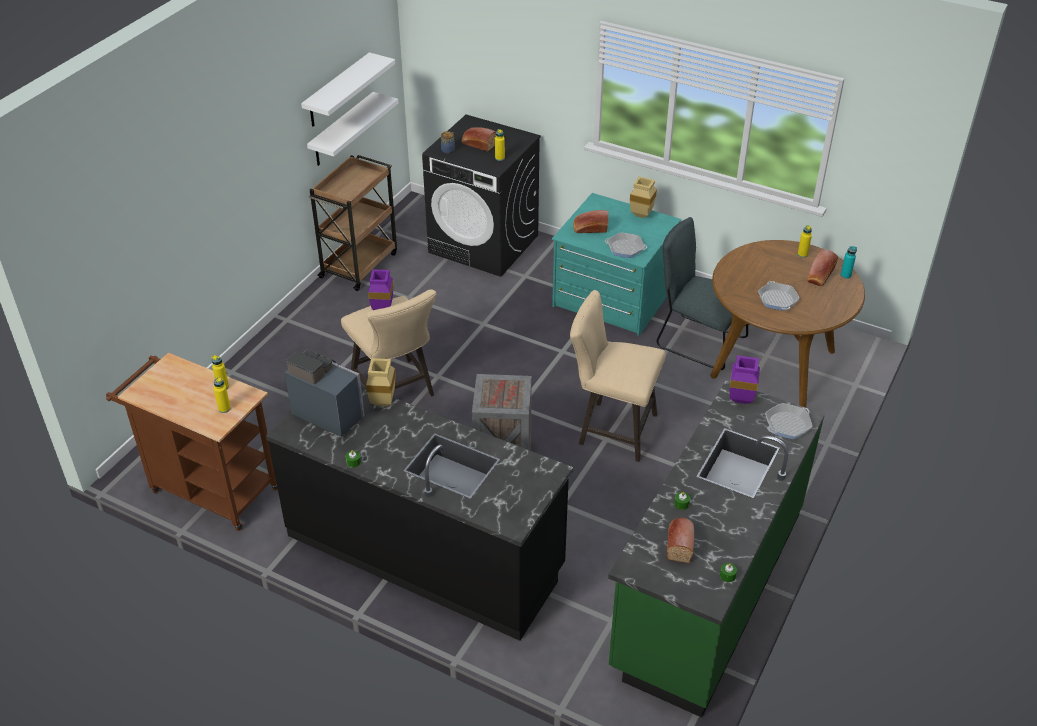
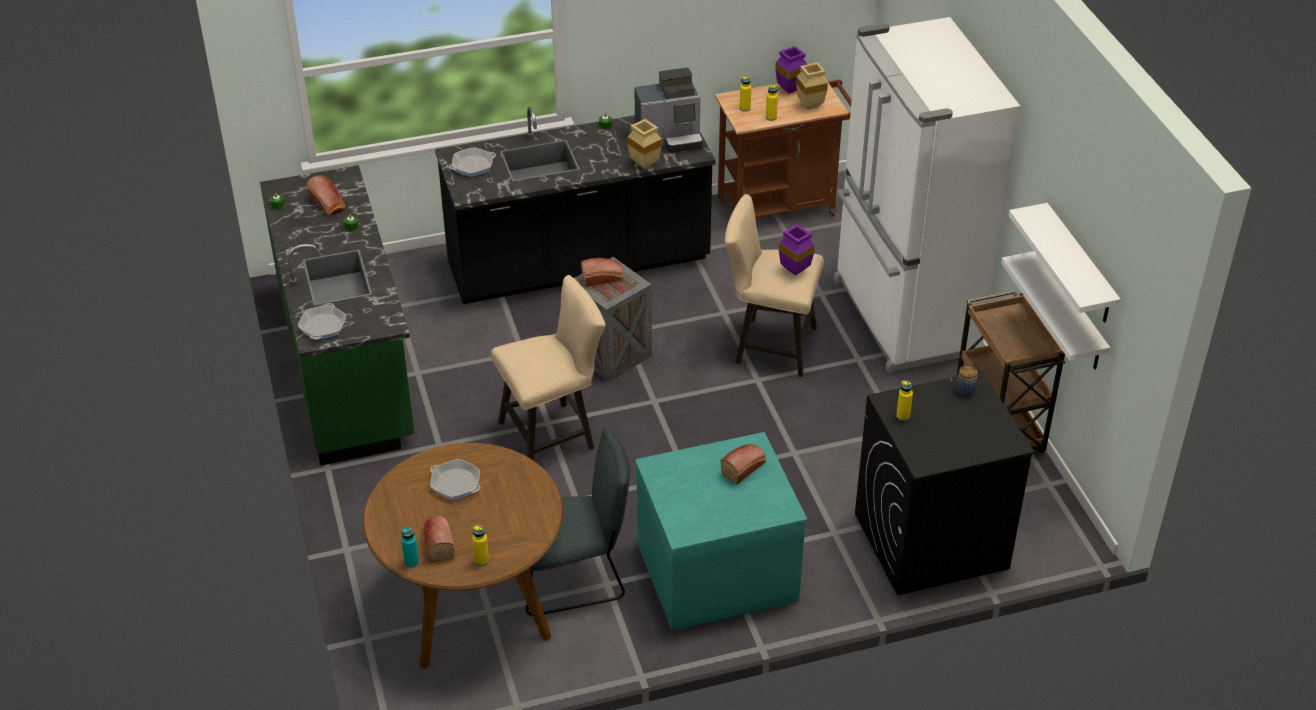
camera: 135 degrees right, 0 degrees up
bread [462,127,496,151] -> bread moved to [581,258,624,287]
frying pan [605,232,647,258] -> frying pan moved to [449,147,496,177]
beige vase [630,176,657,218] -> beige vase moved to [796,62,828,110]
purple vase [730,355,760,404] -> purple vase moved to [775,46,808,94]
none -> white fridge [833,17,1021,373]

